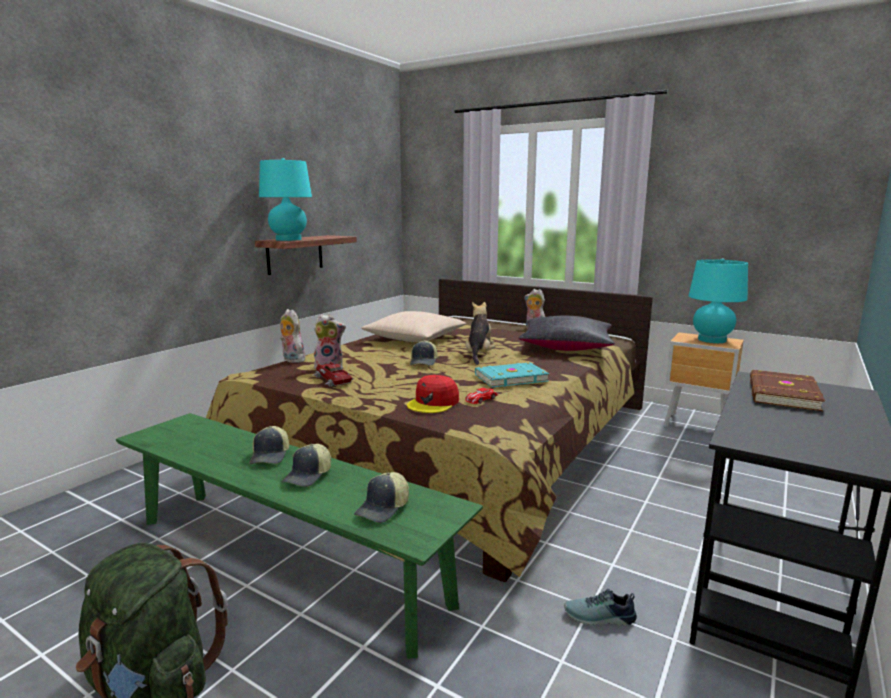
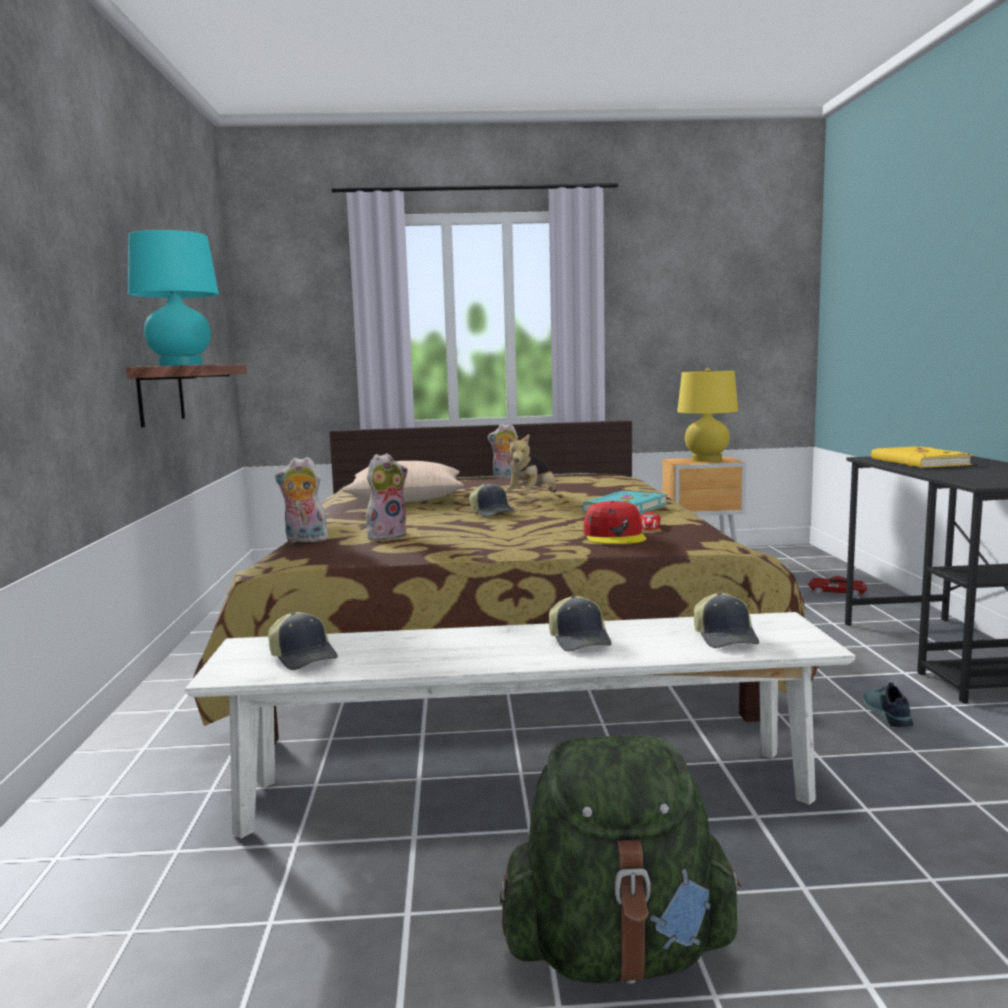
camera: 35 degrees left, 5 degrees down
green bench [116,413,483,659] -> white bench [185,612,856,838]
cap [249,426,289,464] -> cap moved to [268,612,338,670]
toy car [313,362,355,387] -> toy car moved to [807,576,867,597]
plush toy [466,302,495,365] -> plush toy turned 120 degrees counterclockwise [504,434,556,496]
black pillow [518,316,615,351] -> none
shoe [564,589,637,625] -> shoe turned 120 degrees clockwise [863,682,913,727]
turquoise table lamp [689,258,748,343] -> yellow table lamp [677,368,738,462]
brown book [750,370,825,411] -> yellow book [871,446,972,468]

